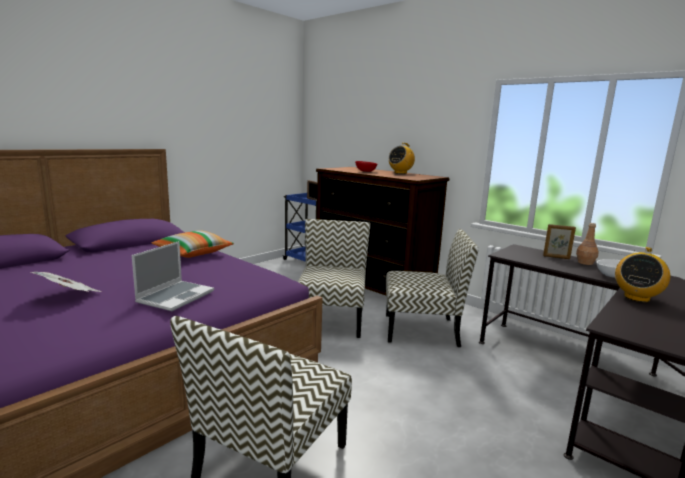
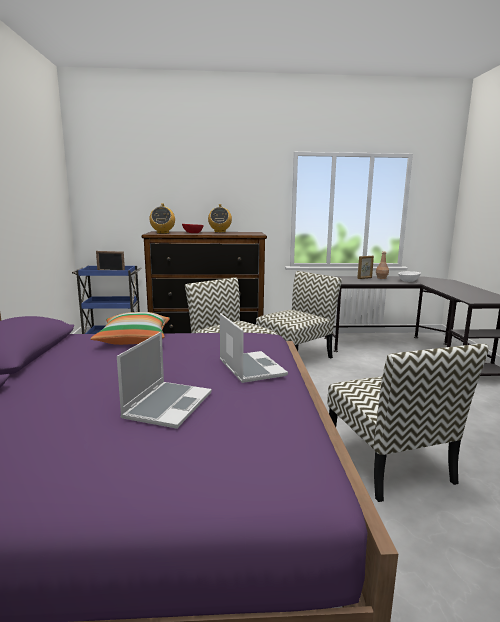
camera: 45 degrees left, 0 degrees up
newspaper [31,272,103,292] -> laptop [117,332,212,429]
radio [615,247,670,302] -> radio moved to [149,203,175,234]

